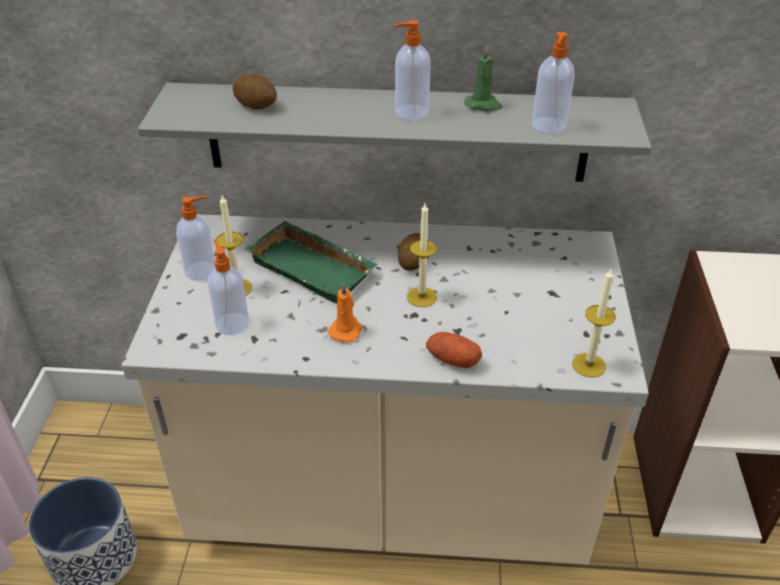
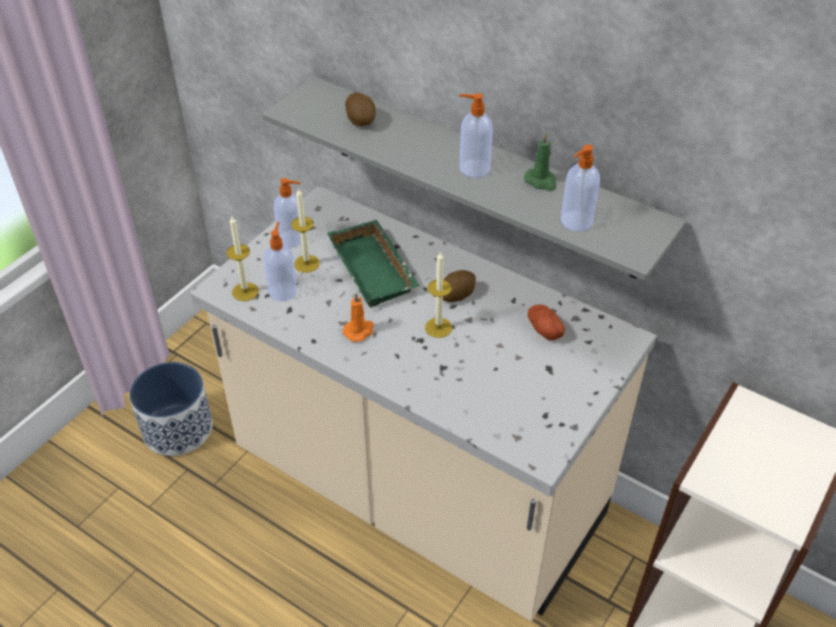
camera: 30 degrees right, 5 degrees up
potato [426,332,482,368] -> potato moved to [528,304,565,340]
candle [572,269,616,378] -> candle moved to [226,215,259,301]

